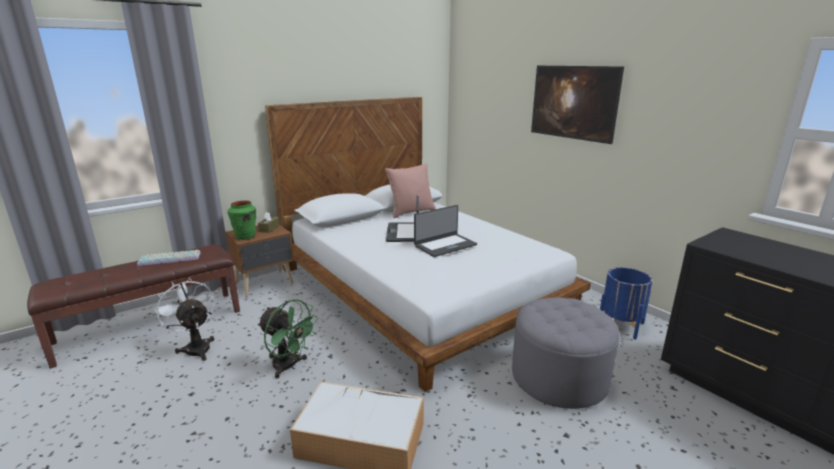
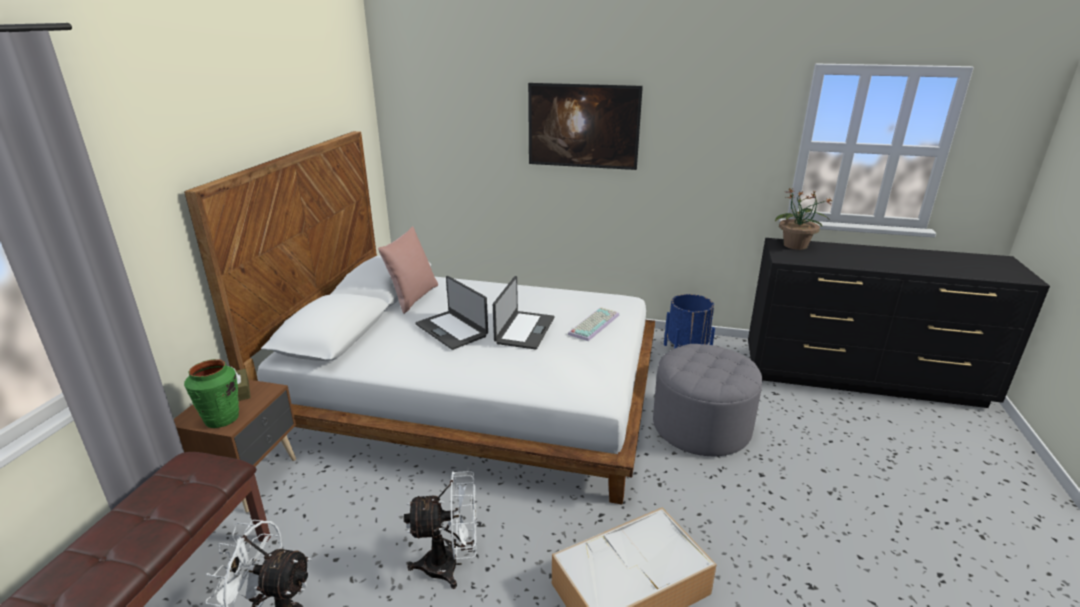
camera: 40 degrees left, 5 degrees up
keyboard [137,250,201,266] -> keyboard moved to [568,307,619,341]
green fan [258,299,319,379] -> white fan [404,471,477,589]
none -> potted plant [775,188,832,250]

